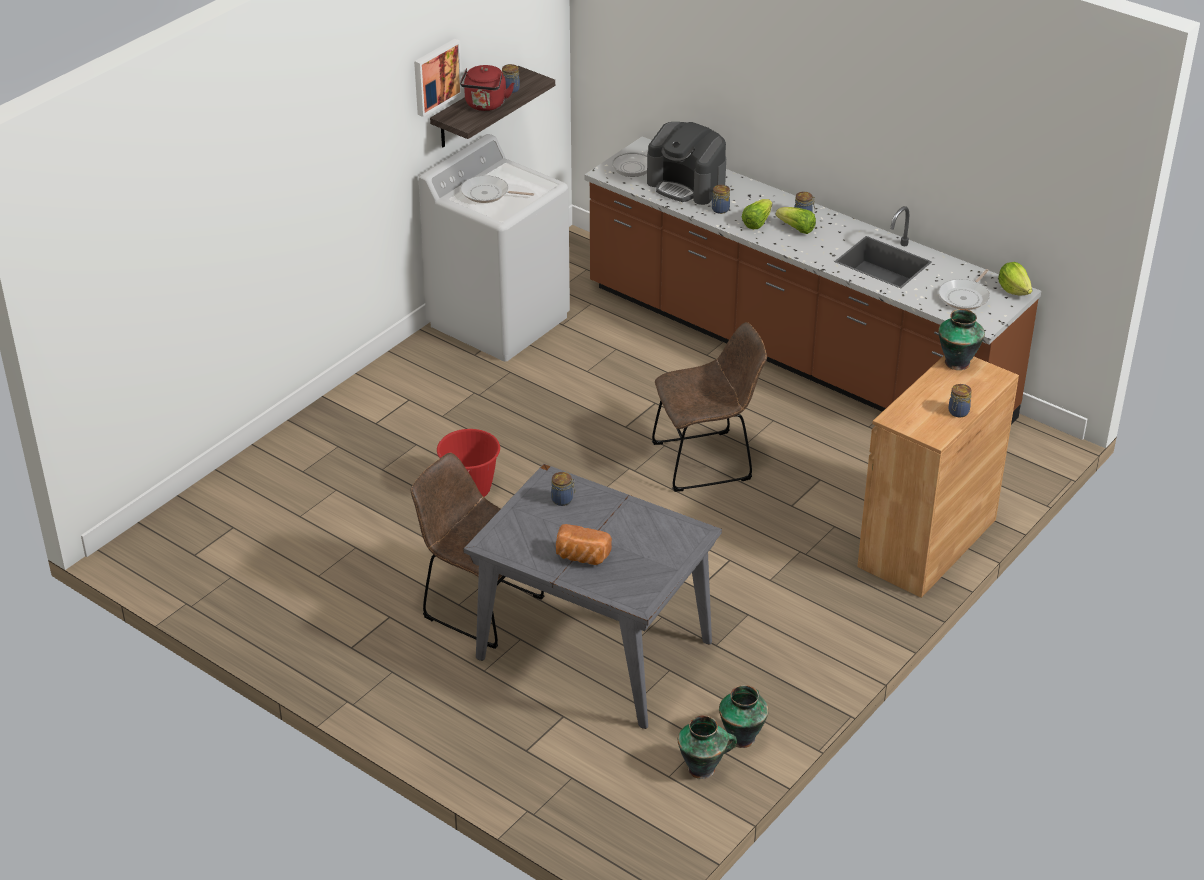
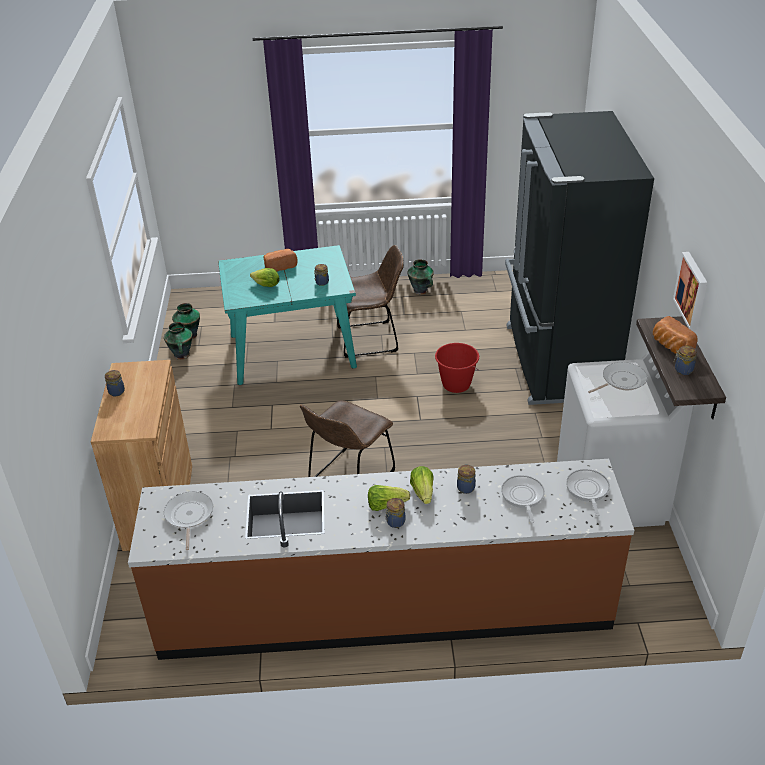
camera: 140 degrees right, 0 degrees up
red kettle [460,65,514,111] -> bread [653,316,698,354]
grey dining table [463,464,722,729] -> turquoise dining table [218,245,357,385]
coffee machine [647,122,726,205] -> frying pan [501,475,545,523]
vase [938,309,985,370] -> vase moved to [407,259,434,295]
lettuce [998,262,1032,295] -> lettuce moved to [250,268,280,287]
none -> black fridge [505,111,654,405]

